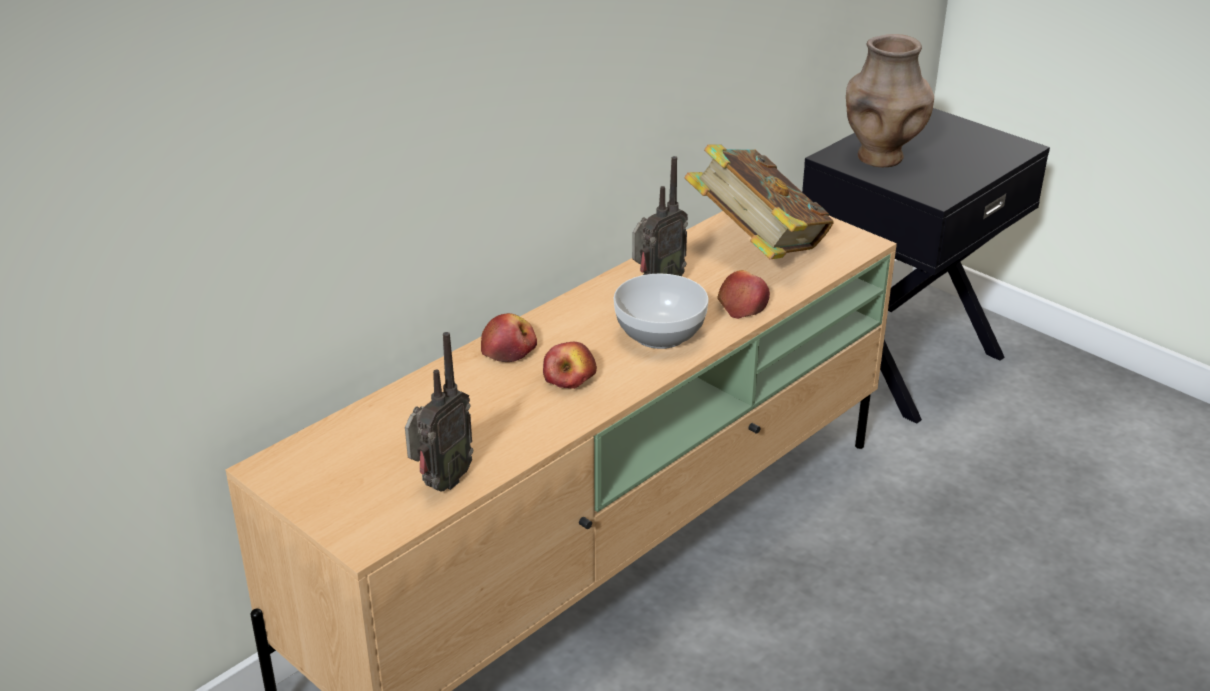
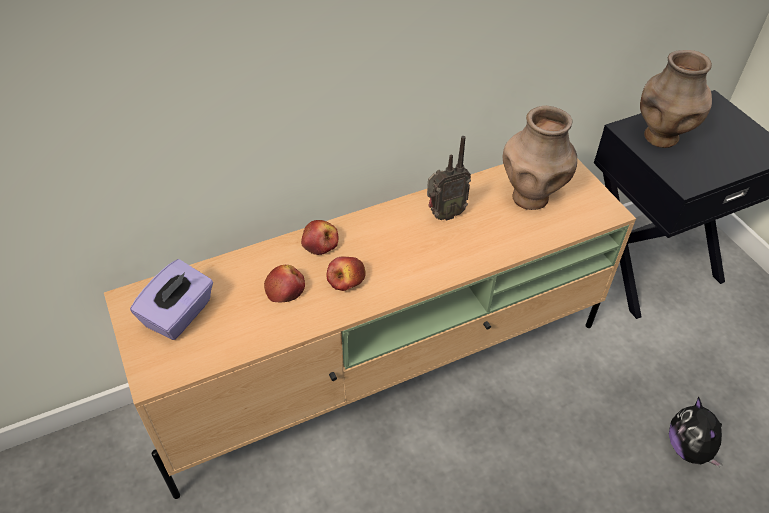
camera: 20 degrees right, 15 degrees up
radio [405,332,473,492] -> none
bowl [614,274,709,349] -> none
book [684,145,834,259] -> brown vase [503,106,577,210]
apple [717,270,770,319] -> apple moved to [264,265,305,302]
none -> purple tissue box [130,259,213,340]
none -> plush toy [669,396,723,467]

